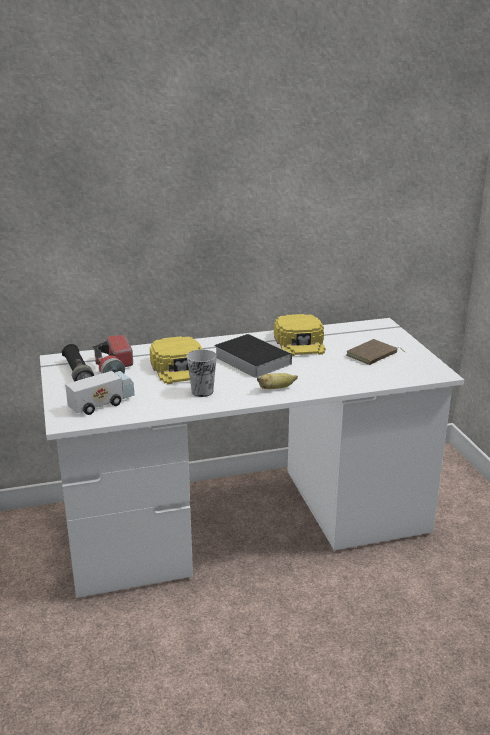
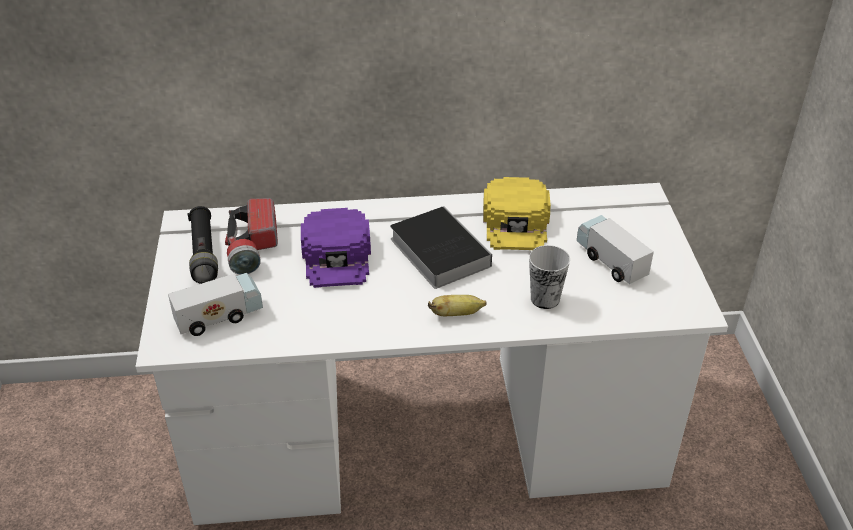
camera: 10 degrees right, 15 degrees up
yellow cap [150,336,202,384] -> purple cap [301,208,371,288]
cup [187,349,217,397] -> cup moved to [529,245,570,309]
brown book [346,339,405,365] -> toy truck [577,215,654,284]

